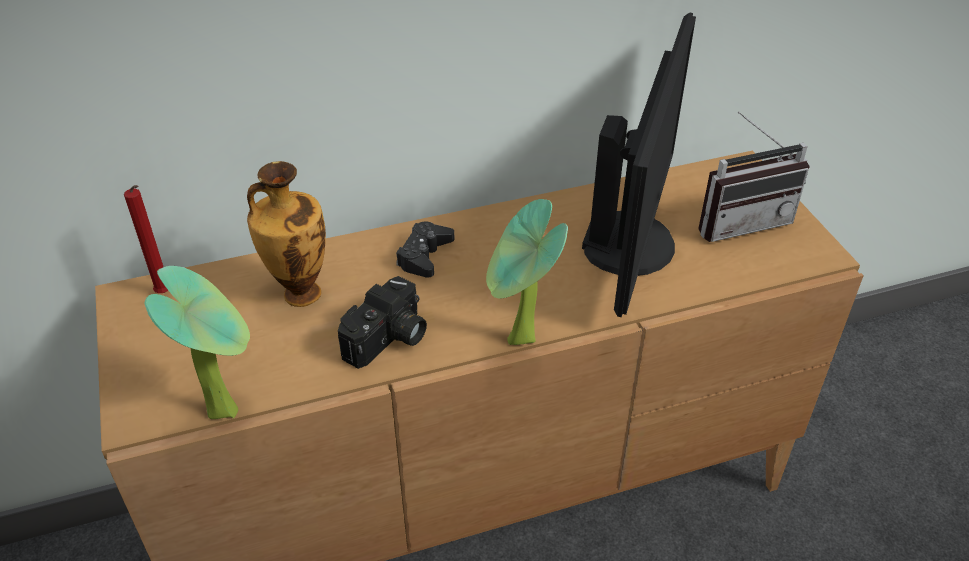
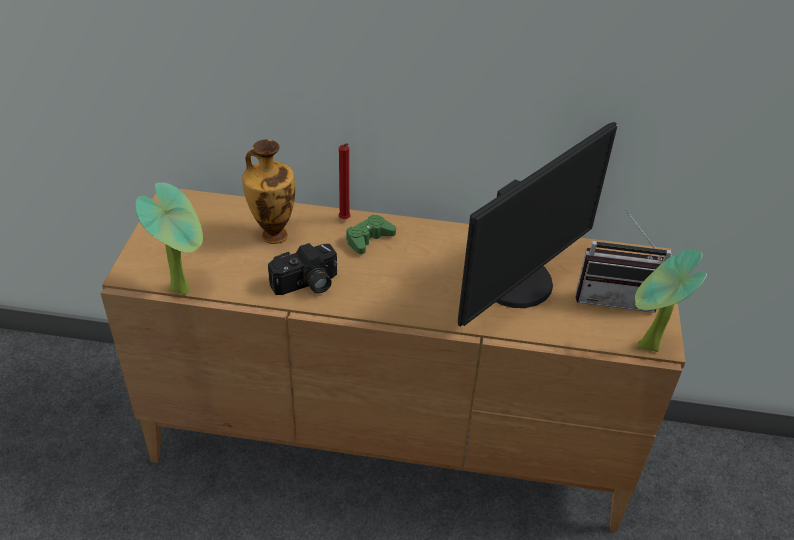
camera: 25 degrees right, 0 degrees up
red candle [124,185,168,293] -> red candle moved to [339,143,350,220]
black game controller [396,222,454,278] -> green game controller [346,214,396,254]
potted plant [486,199,568,345] -> potted plant moved to [635,249,707,352]

